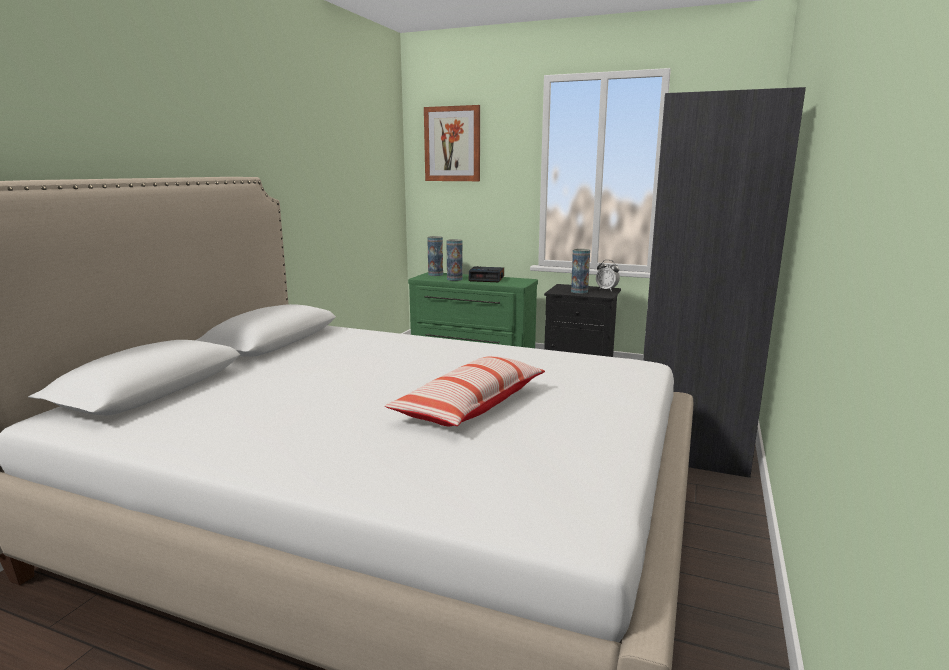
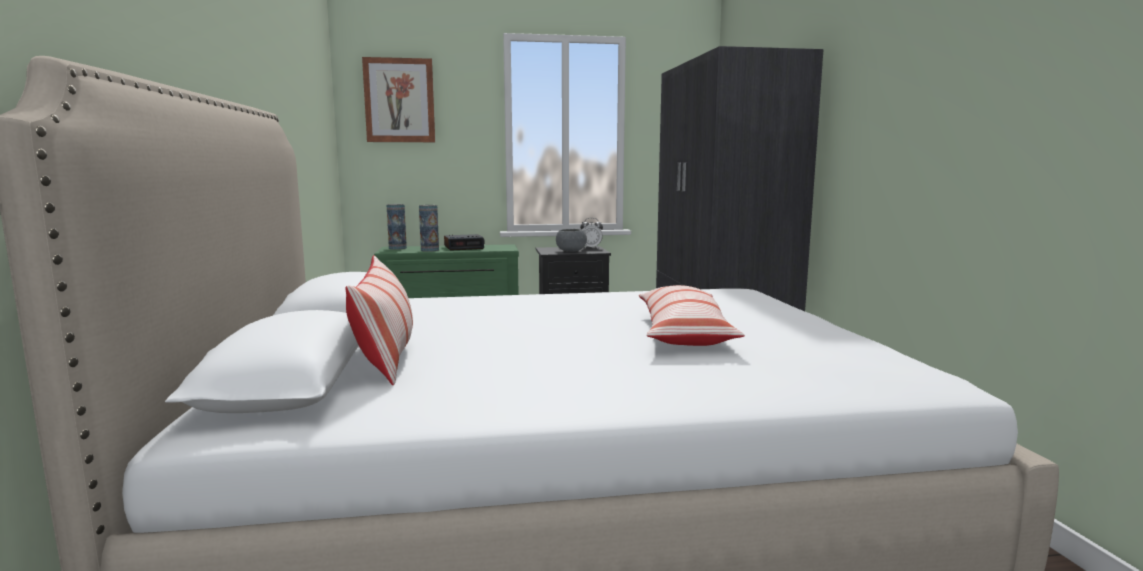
camera: 30 degrees left, 5 degrees down
vase [571,249,590,294] -> grey bowl [556,229,587,252]
none -> pillow [345,255,413,386]

